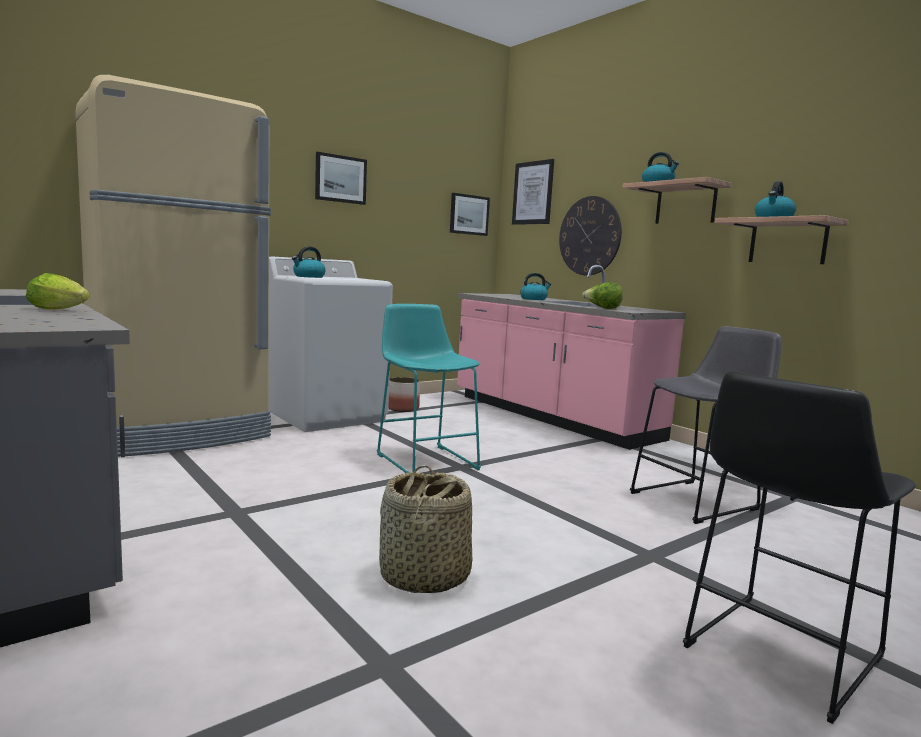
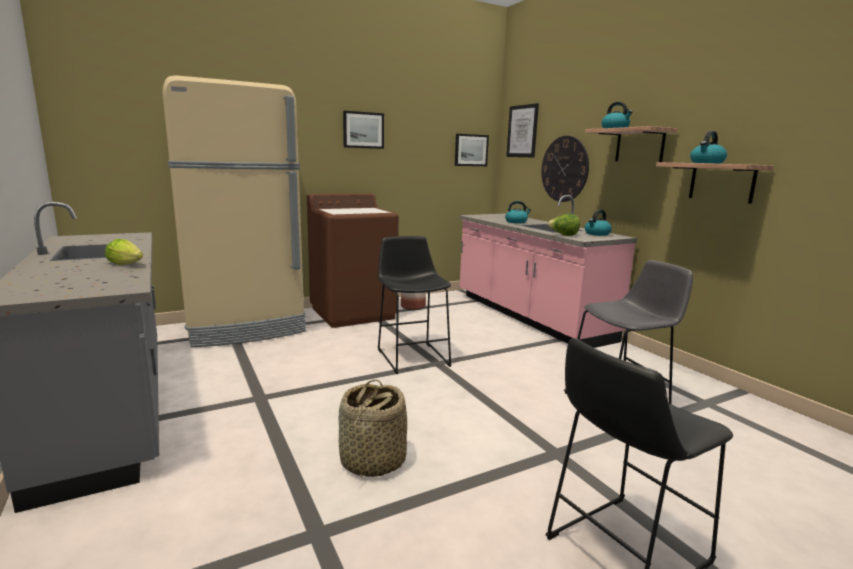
camera: 10 degrees right, 5 degrees up
white washing machine [269,256,393,432] -> brown washing machine [307,193,399,328]
kettle [292,247,326,278] -> kettle moved to [585,210,612,236]
turquoise stool [377,304,481,473] -> black stool [378,236,452,374]

